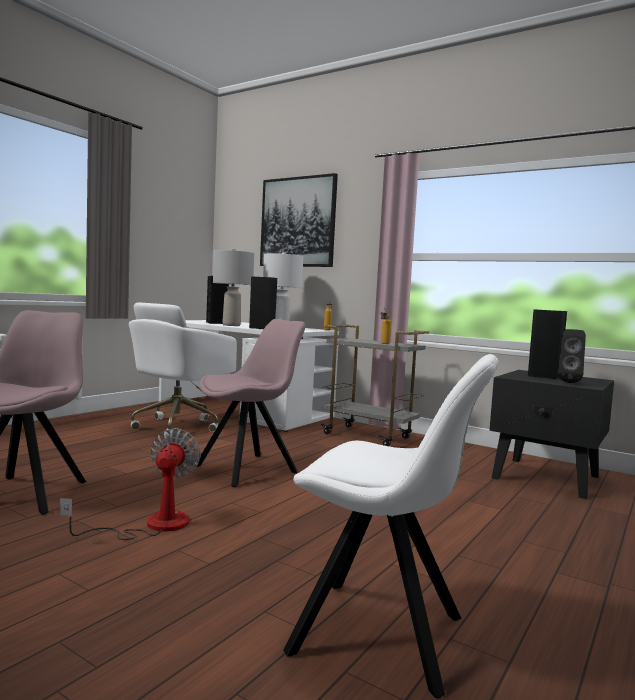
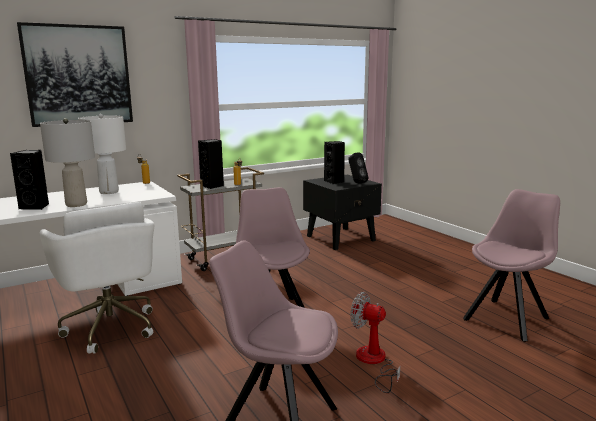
camera: 65 degrees left, 10 degrees up
black speaker [249,276,277,329] -> black speaker moved to [198,139,224,189]
white chair [283,354,499,698] -> pink chair [463,189,560,342]

